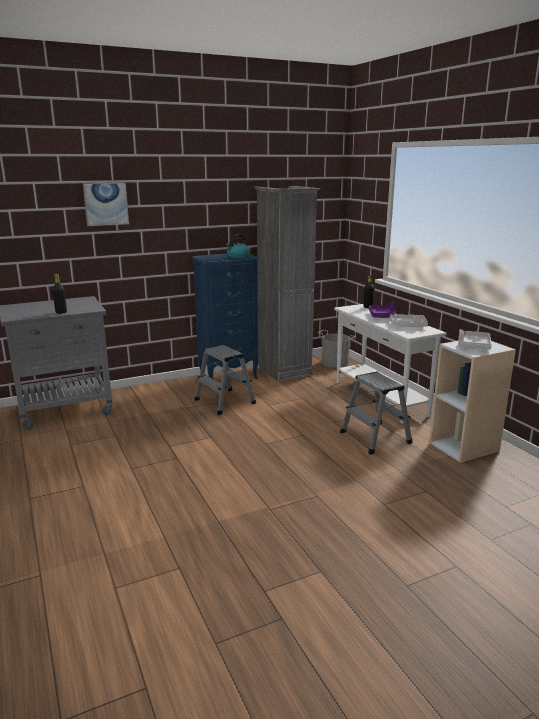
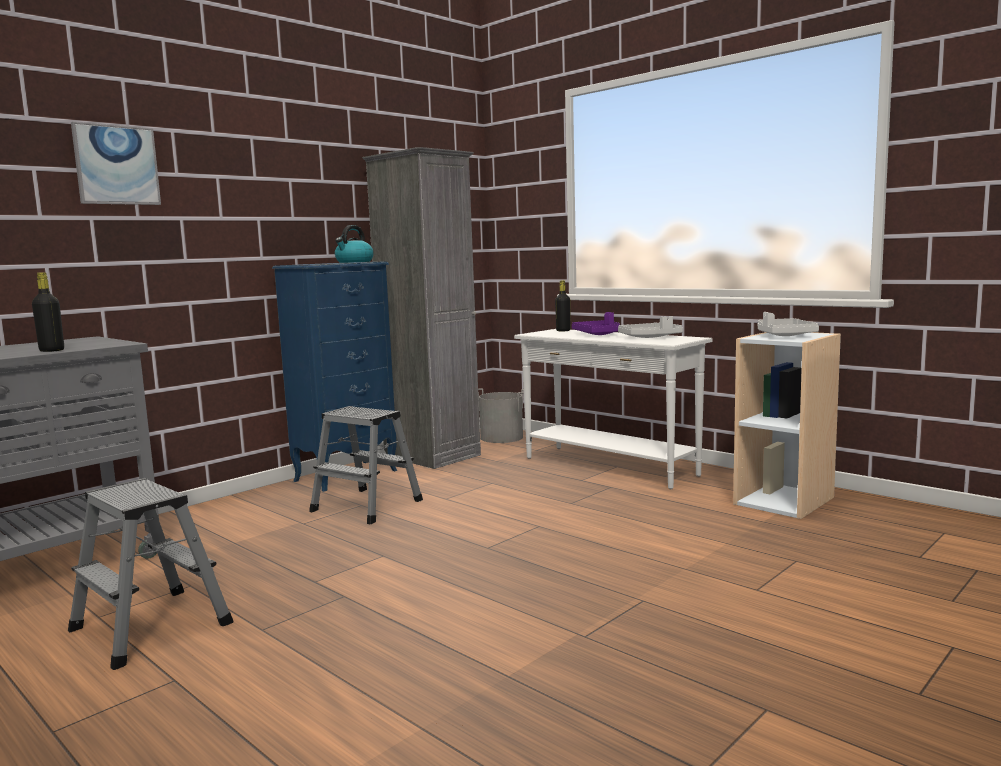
camera: 20 degrees left, 10 degrees down
grey step ladder [340,372,413,455] -> grey step ladder moved to [68,478,234,670]

